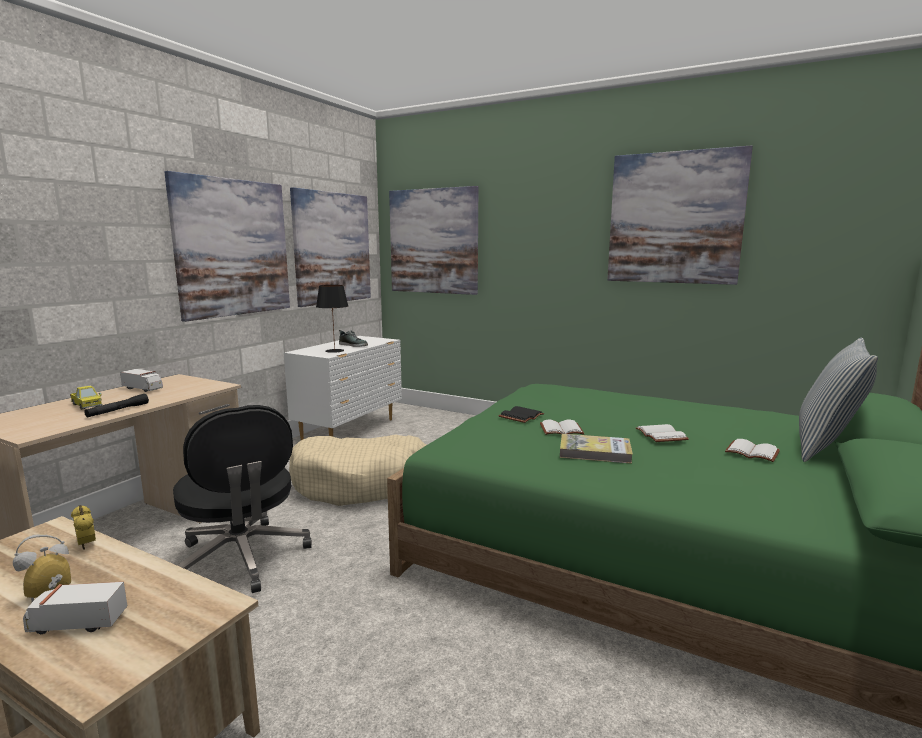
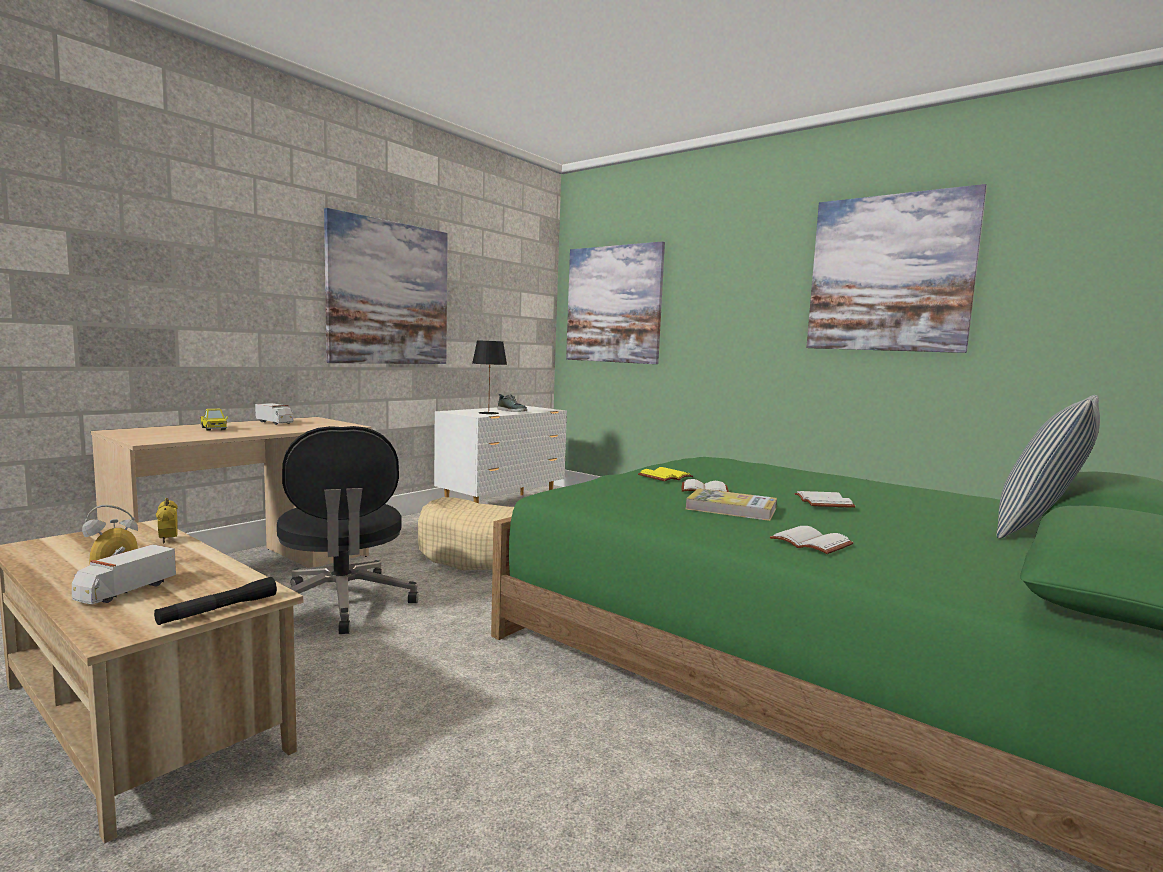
camera: 10 degrees right, 5 degrees down
toy truck [23,582,127,634] -> toy truck turned 75 degrees counterclockwise [72,544,176,604]
black flashlight [84,394,149,417] -> black flashlight moved to [154,577,277,625]
picture [290,187,371,307] -> none
black book [499,406,544,423] -> yellow book [638,467,693,481]
white book [725,439,780,462] -> white book moved to [770,526,854,554]

